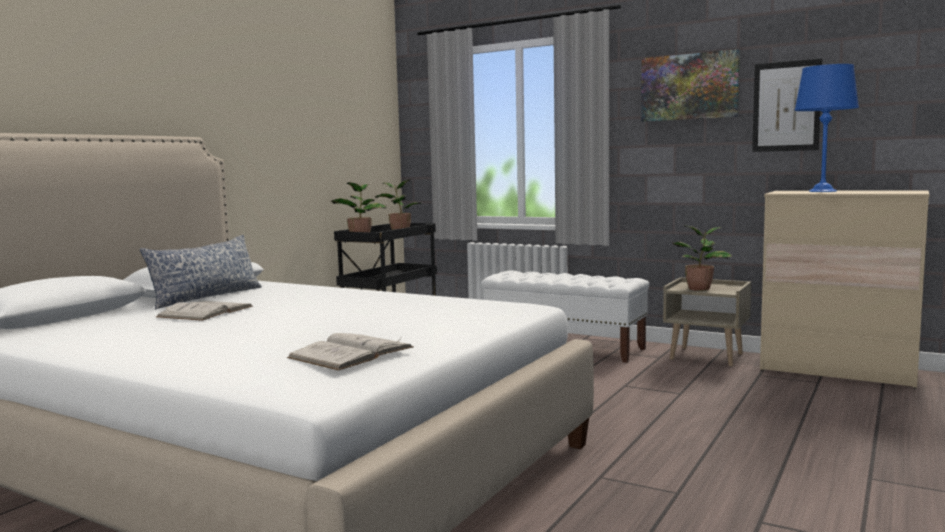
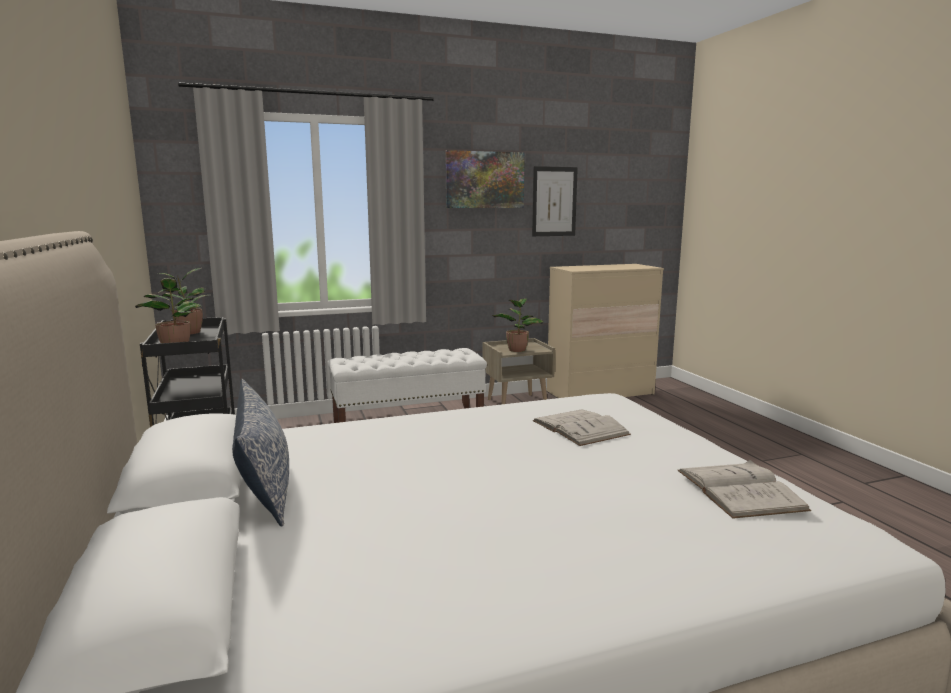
camera: 50 degrees left, 5 degrees up
white book [156,301,253,321] -> white book moved to [533,409,631,446]
blue table lamp [794,64,859,192] -> none

